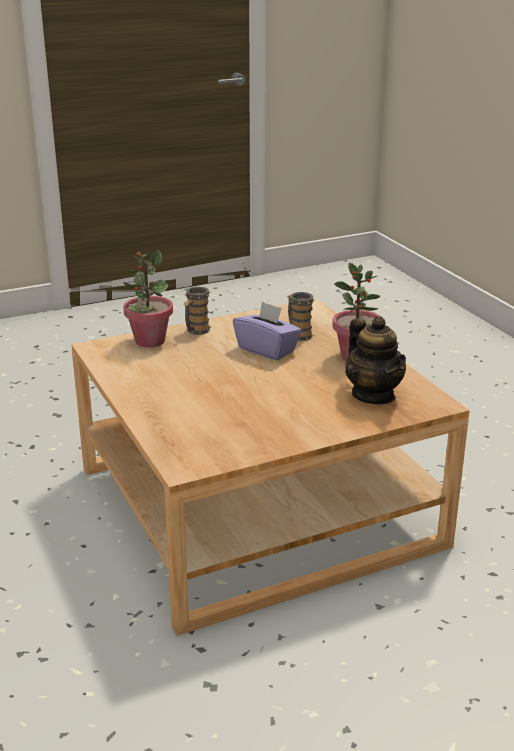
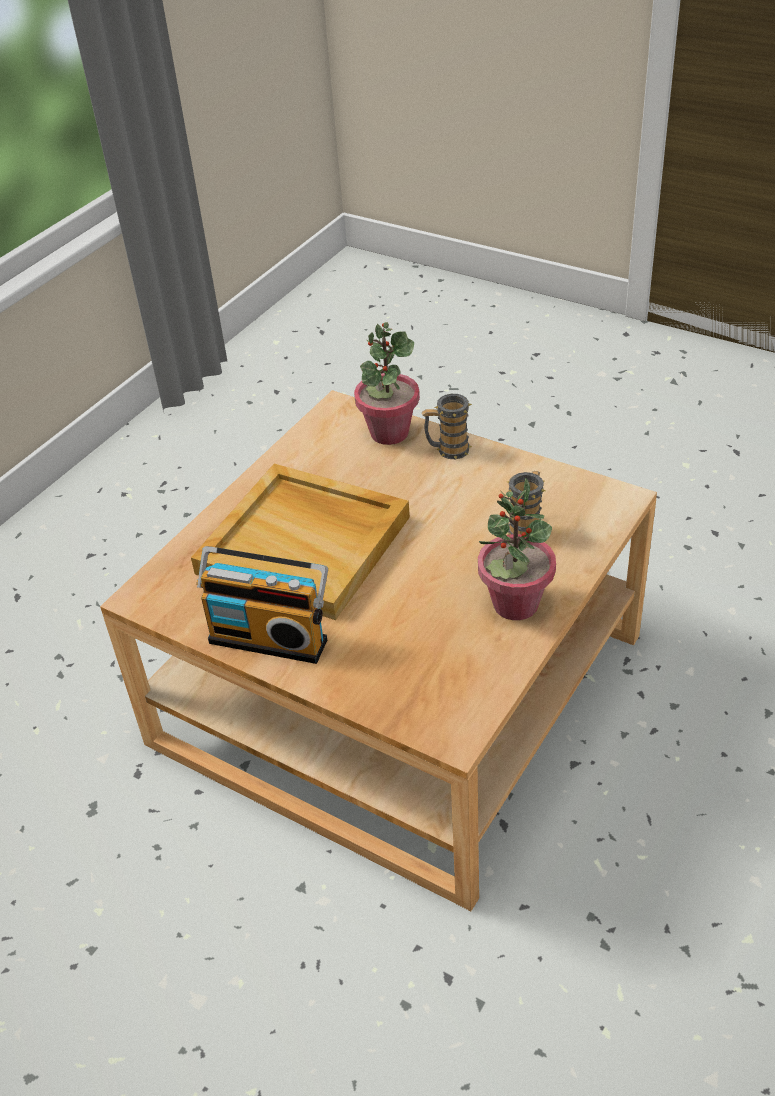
camera: 60 degrees right, 15 degrees up
purple tissue box [233,301,302,360] -> none
teapot [345,316,406,405] -> none
none -> beige tray [191,464,410,620]
none -> radio [197,546,328,664]

